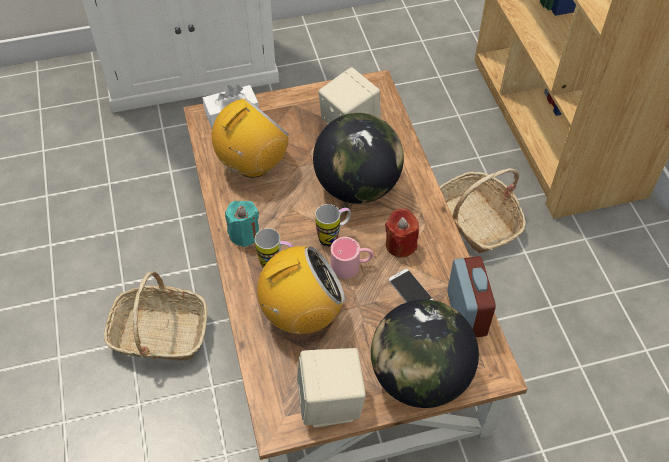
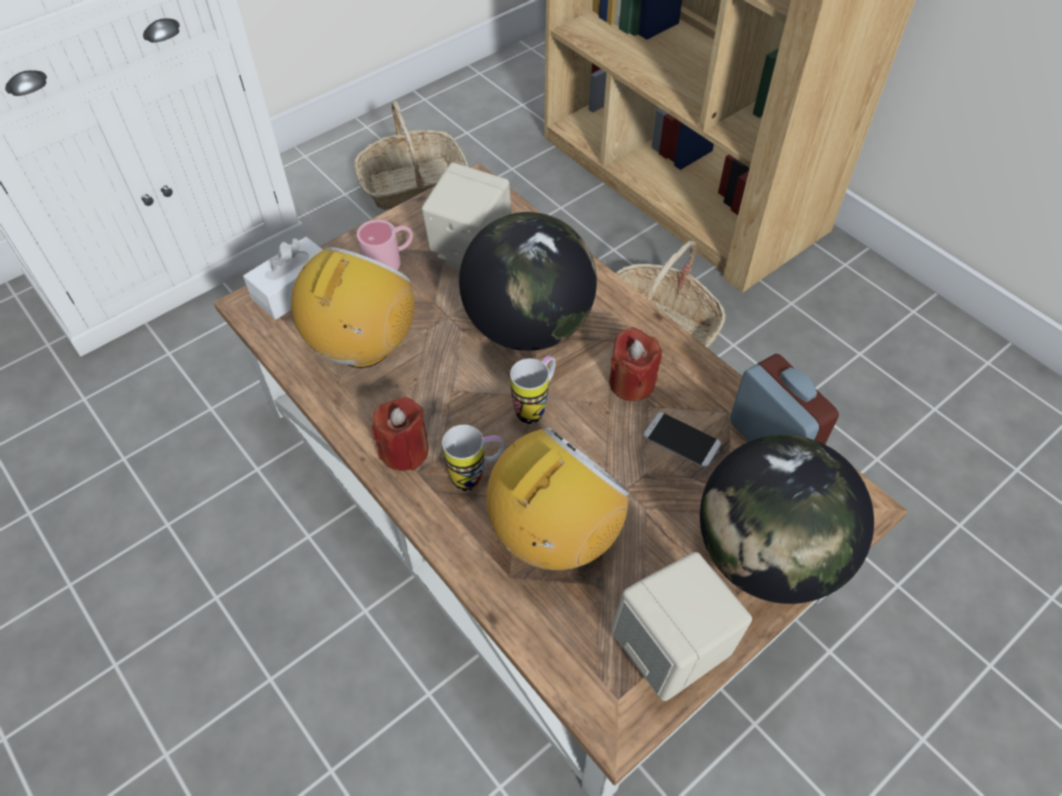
camera: 25 degrees left, 0 degrees up
basket [104,271,207,361] -> basket moved to [354,101,469,210]
turquoise candle [225,201,259,247] -> red candle [372,397,429,471]
pink mug [331,237,374,279] -> pink mug moved to [357,220,413,270]

